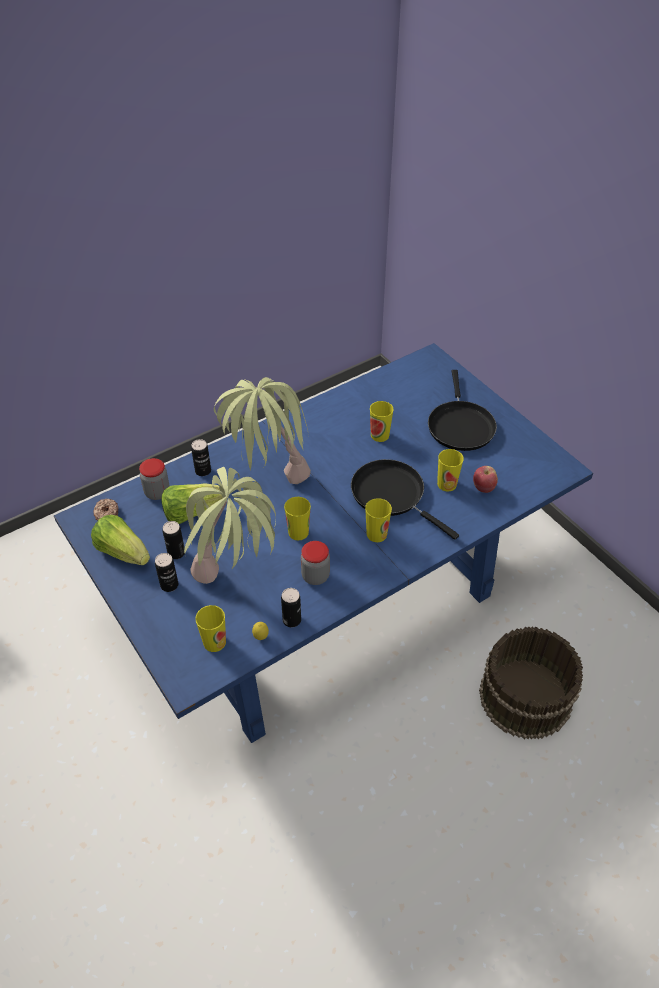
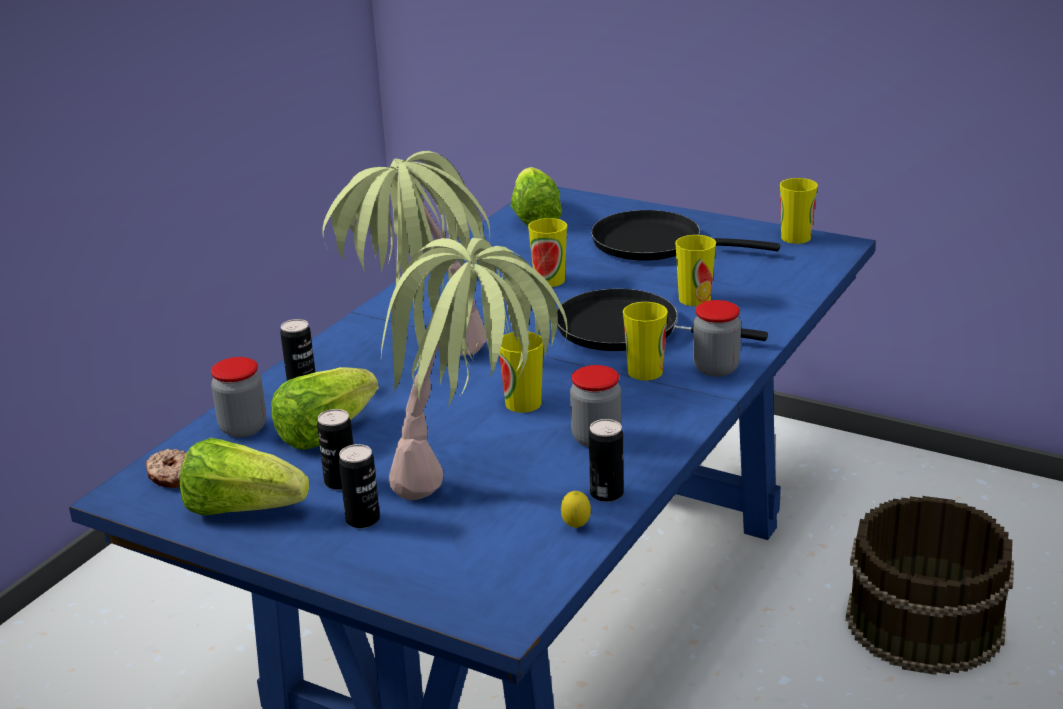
camera: 25 degrees left, 20 degrees down
cup [195,605,226,652] -> cup moved to [780,178,818,244]
black frying pan [428,370,497,451] -> black frying pan turned 135 degrees clockwise [591,210,780,261]
apple [473,466,498,493] -> none
none -> lettuce [510,167,562,226]
none -> jar [693,300,741,377]

